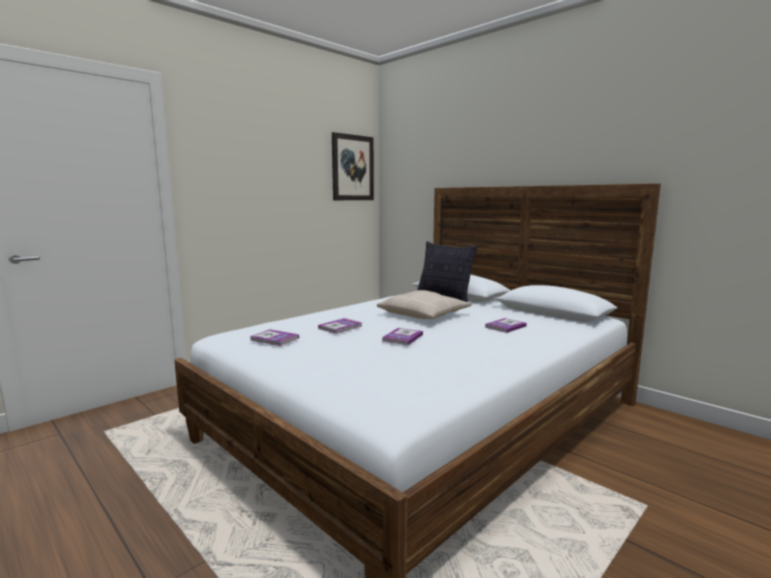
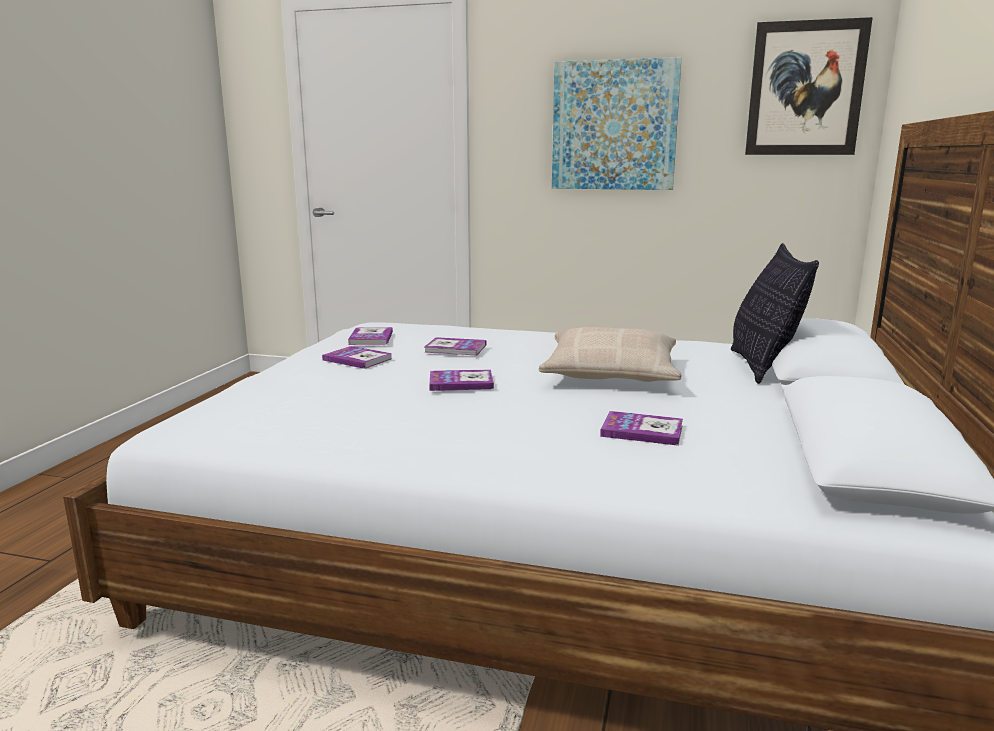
camera: 60 degrees right, 5 degrees up
none -> book [322,346,392,369]
none -> picture [552,57,682,190]

